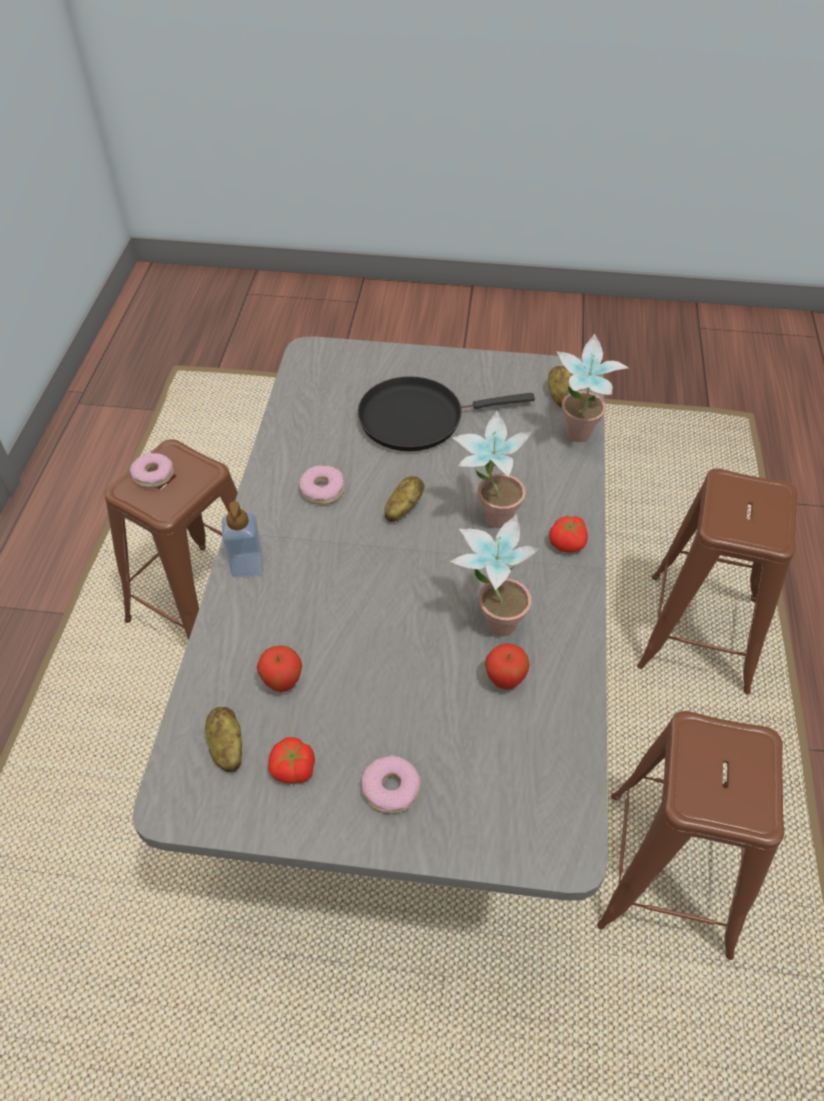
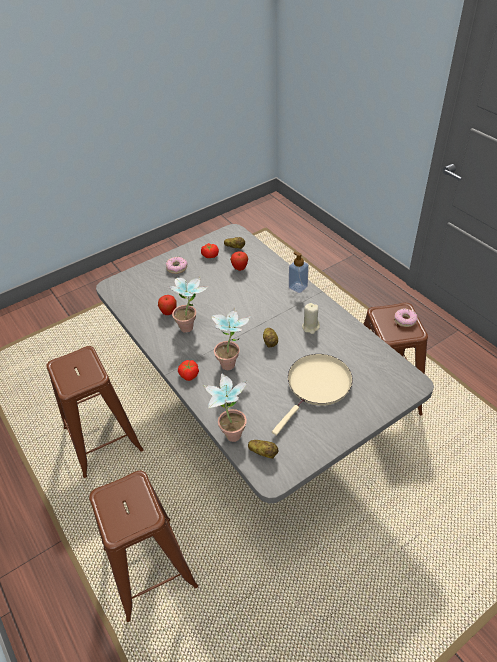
camera: 140 degrees right, 5 degrees down
donut [299,465,345,504] -> beige candle [302,303,320,334]
black frying pan [358,376,535,451] -> beige frying pan [272,354,353,435]

